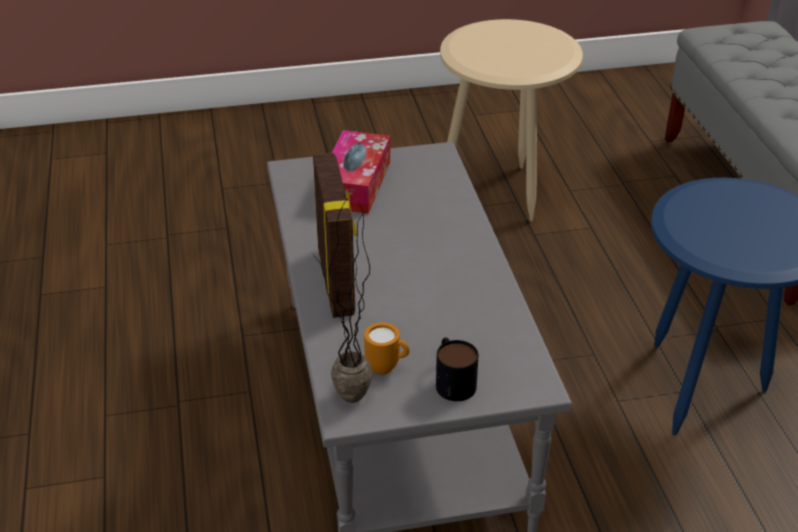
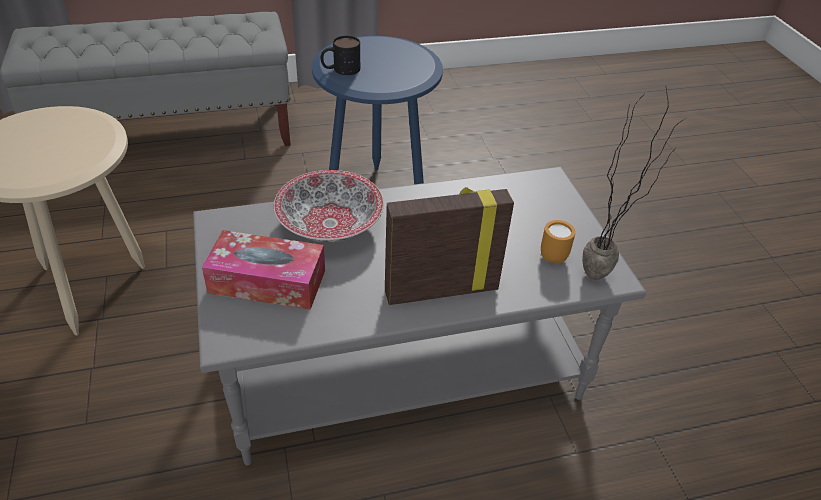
camera: 95 degrees left, 5 degrees up
mug [436,338,479,401] -> mug moved to [321,36,360,75]
none -> bowl [274,170,384,243]

